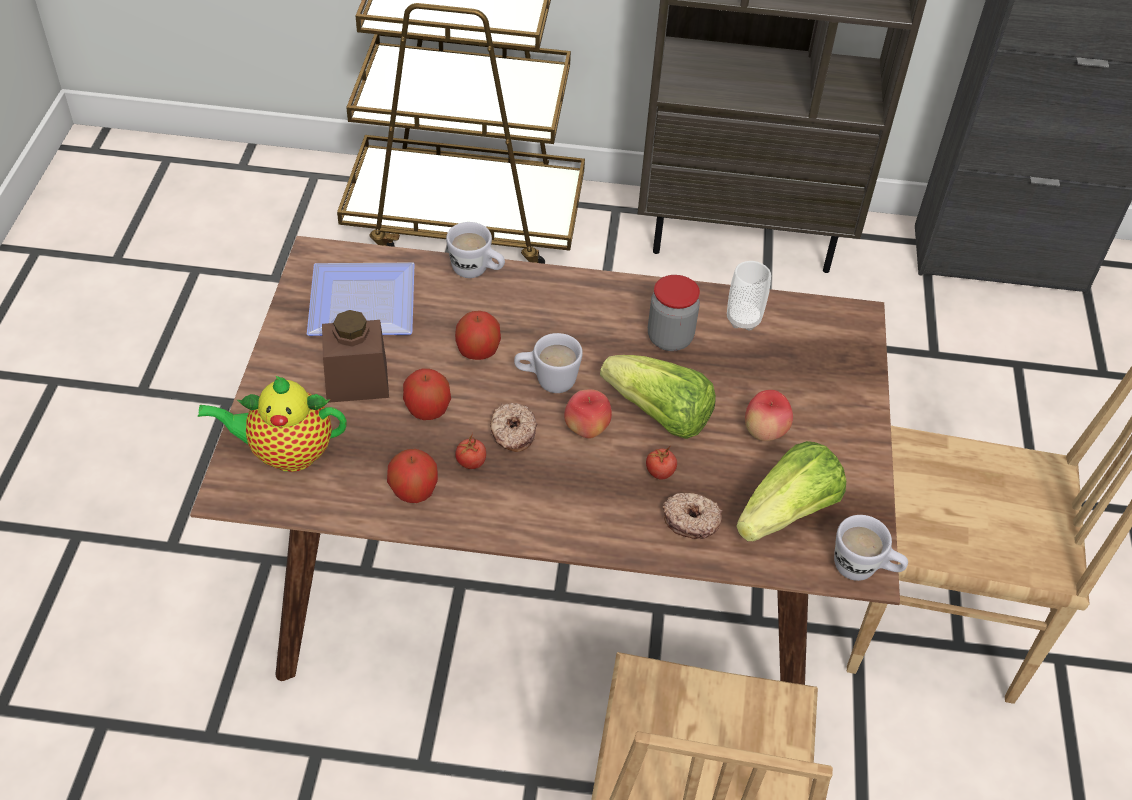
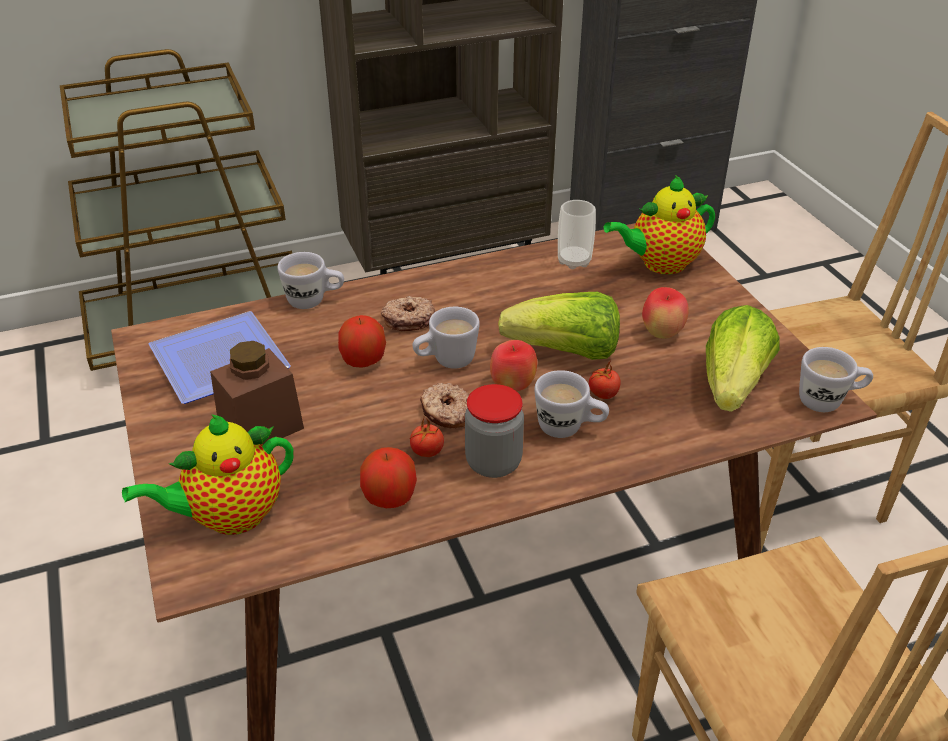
camera: 25 degrees left, 10 degrees down
apple [403,368,451,420] -> none
jar [648,275,700,351] -> jar moved to [465,384,524,478]
donut [662,493,723,539] -> donut moved to [381,296,435,331]
none -> white mug [534,370,609,438]
none -> teapot [603,175,715,274]

